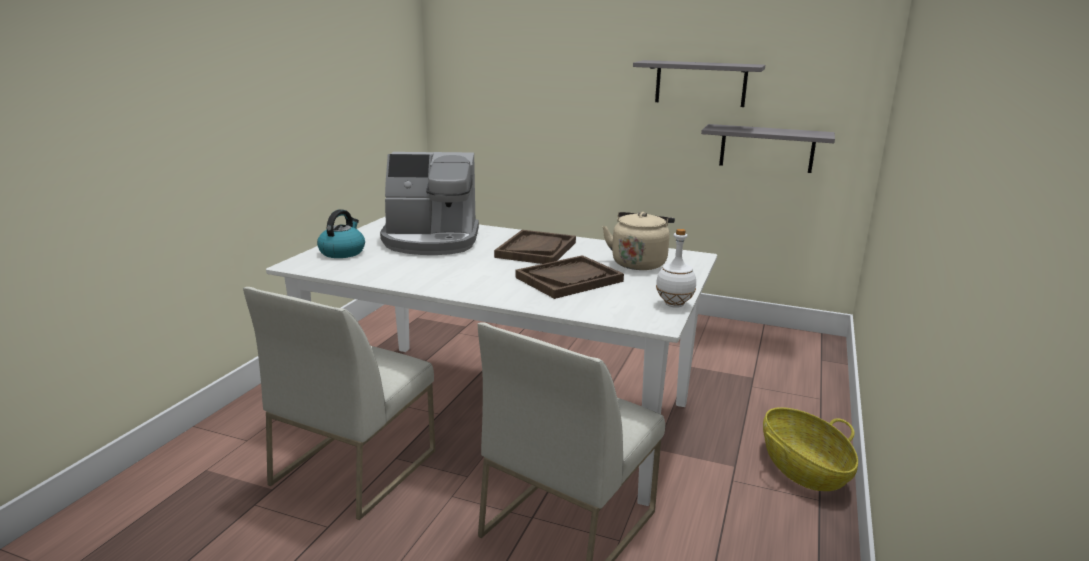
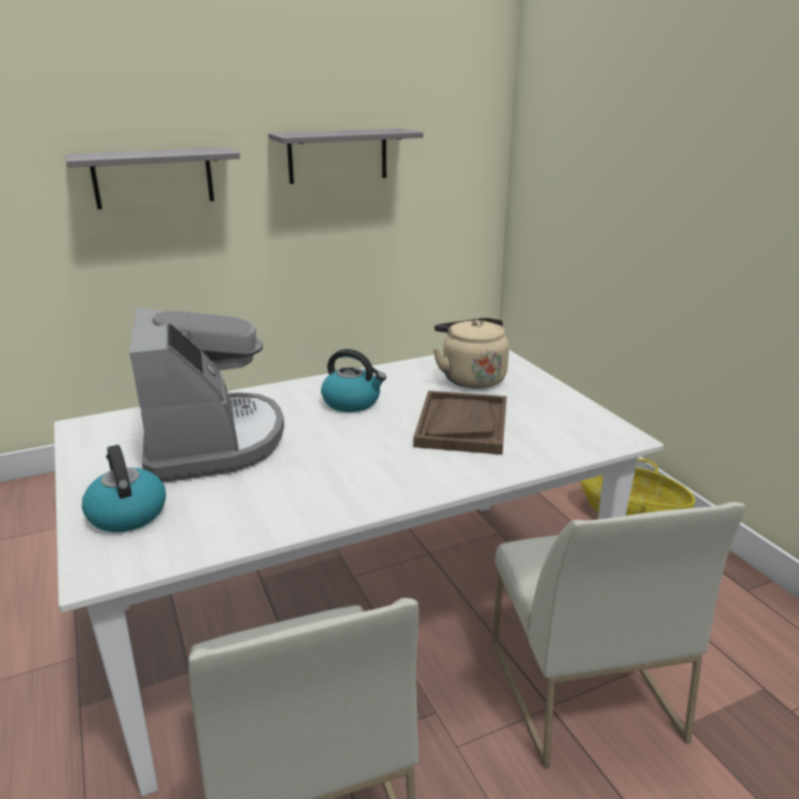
camera: 45 degrees left, 5 degrees up
coffee machine [380,152,479,255] -> coffee machine turned 60 degrees counterclockwise [130,308,284,483]
brown tray [494,230,576,264] -> kettle [321,349,386,412]
white bottle [656,229,696,308] -> none
grey shelf [701,124,835,173] -> grey shelf moved to [65,147,240,209]

